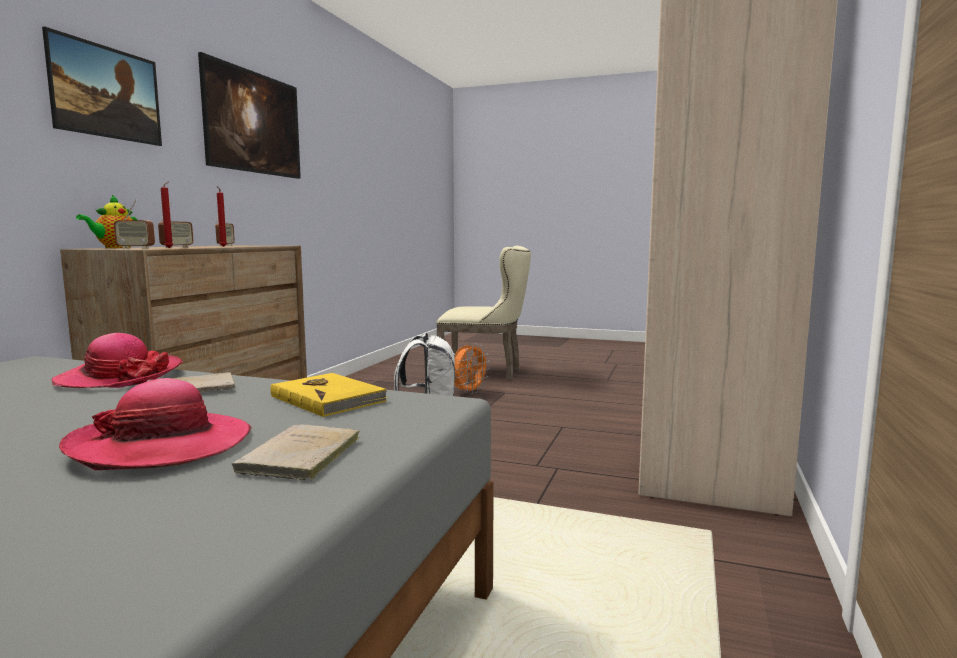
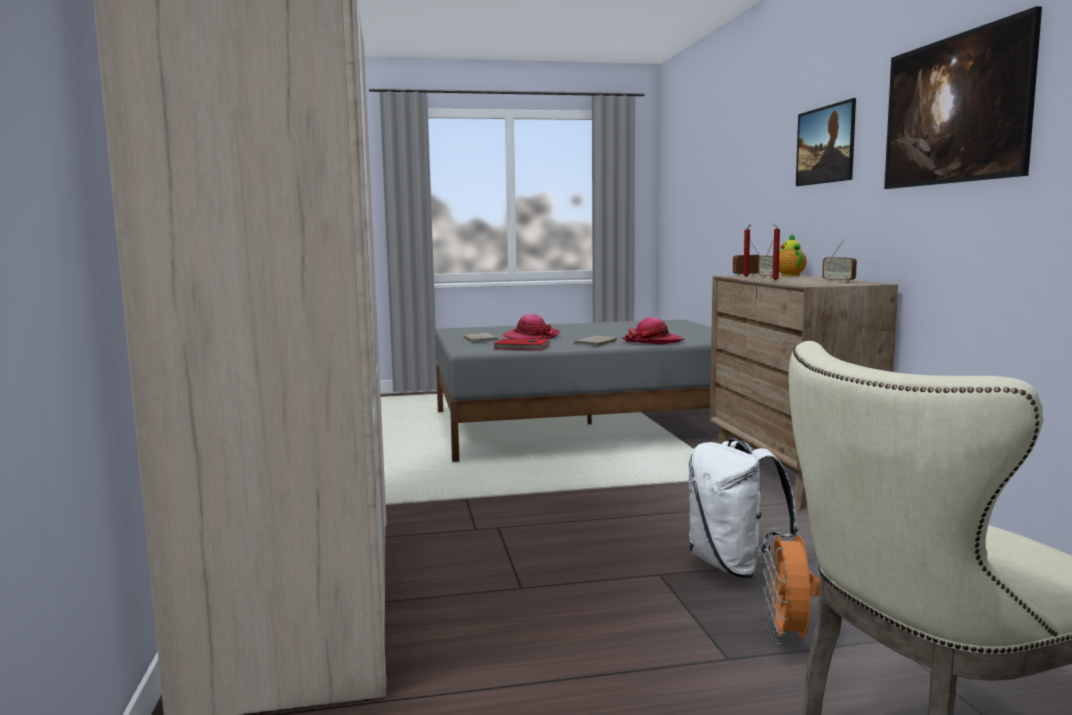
camera: 150 degrees right, 0 degrees up
yellow book [271,373,388,417] -> red book [493,338,551,351]

